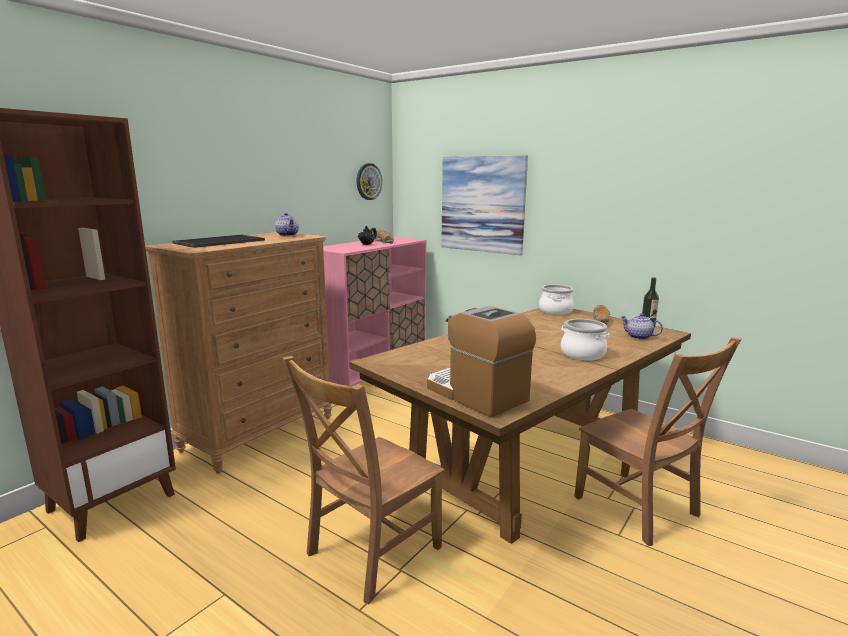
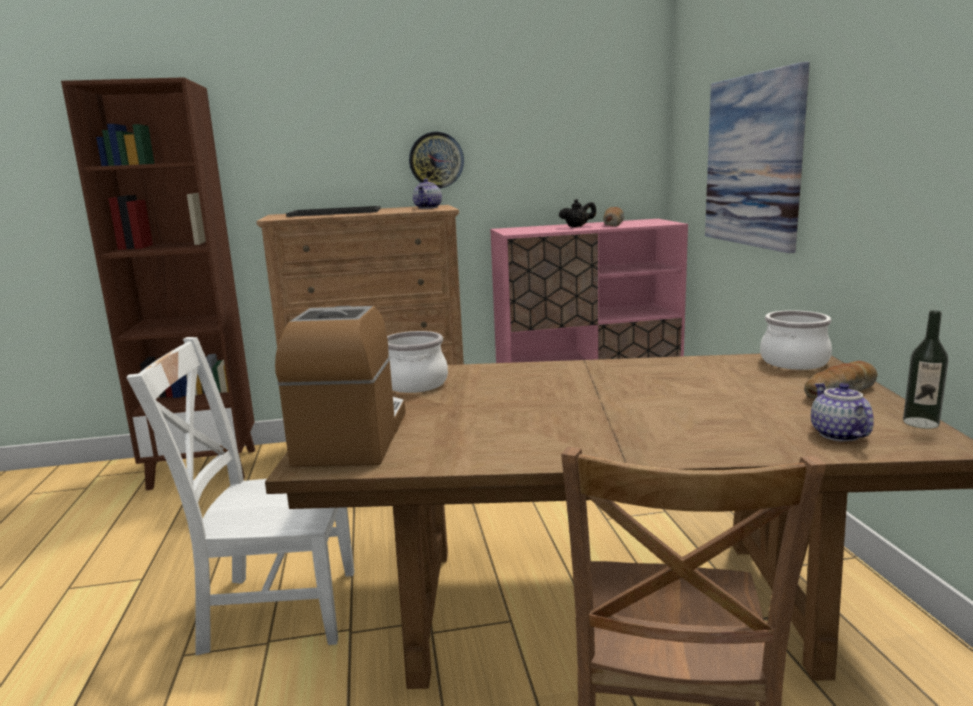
camera: 45 degrees right, 0 degrees up
brown chair [283,356,445,604] -> white chair [126,337,354,655]
wall clock [356,163,382,200] -> wall clock moved to [409,132,464,188]
cooking pot [561,319,609,361] -> cooking pot moved to [387,331,448,393]

